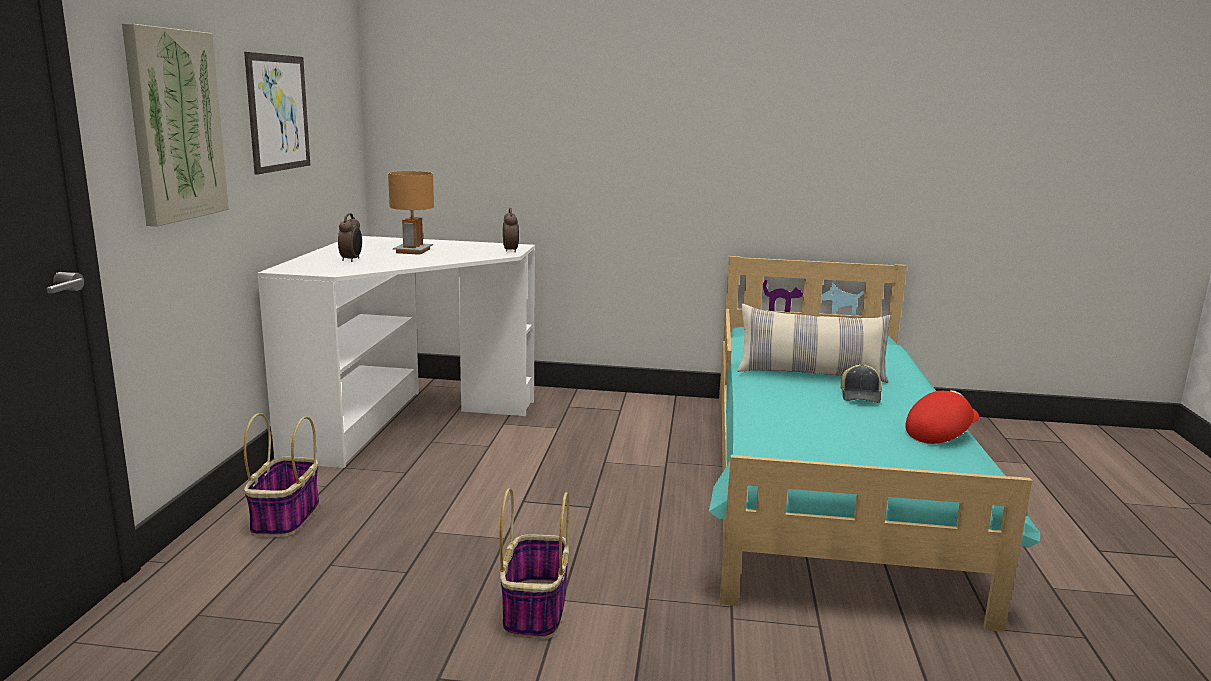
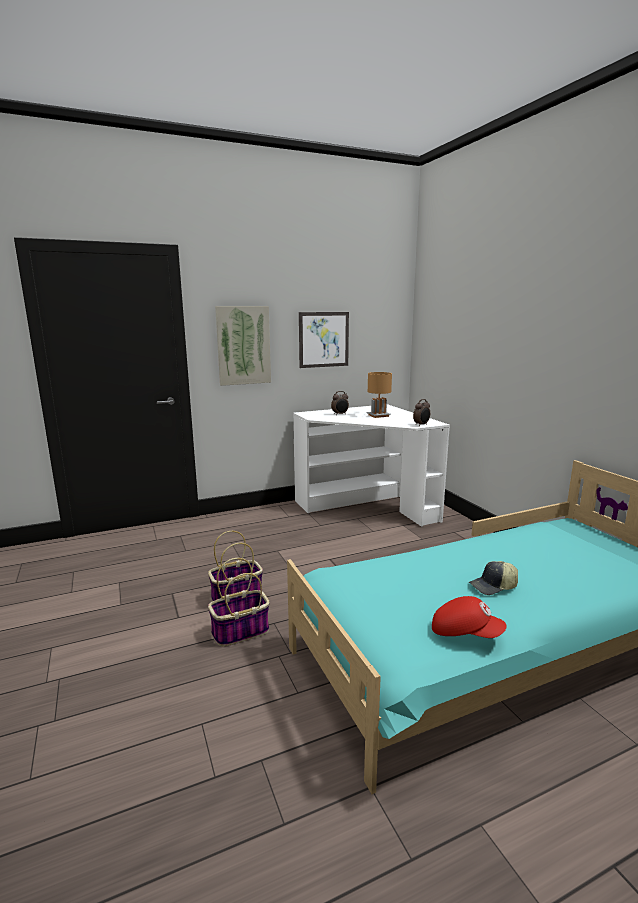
camera: 60 degrees right, 0 degrees up
basket [244,413,319,537] -> basket moved to [208,558,269,646]
pillow [737,304,892,383] -> none

